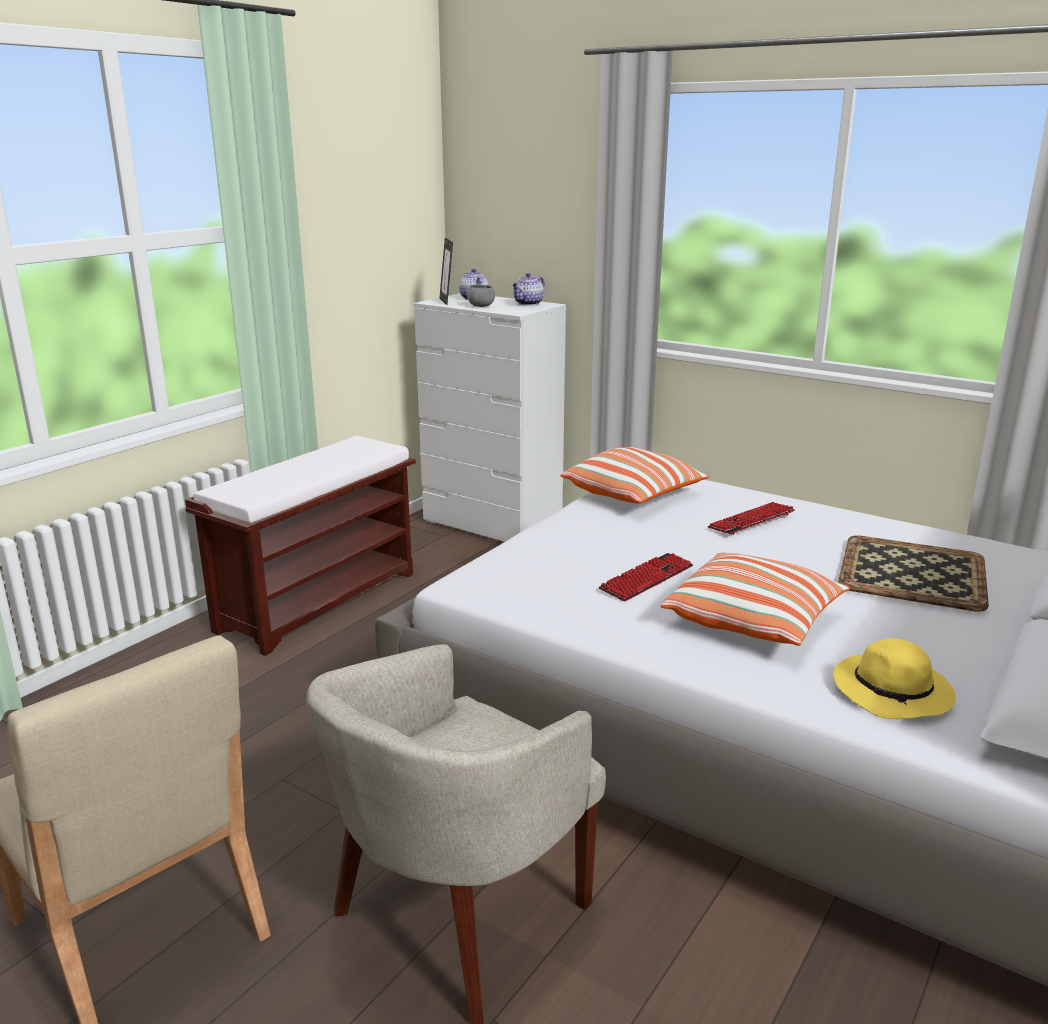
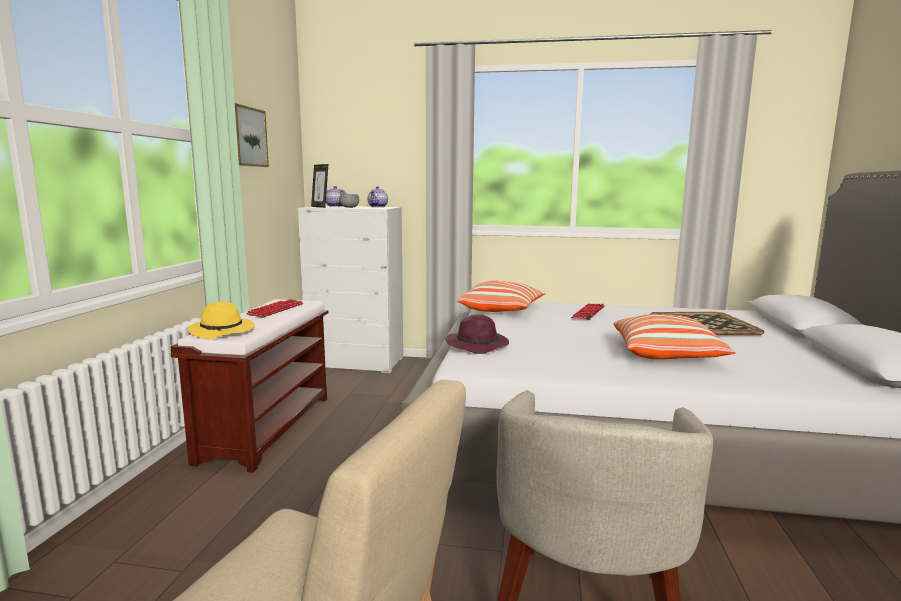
camera: 25 degrees left, 10 degrees down
keyboard [599,553,693,602] -> keyboard moved to [246,299,303,318]
yellow hat [833,638,956,719] -> yellow hat moved to [188,301,255,339]
none -> picture [235,103,269,167]
none -> purple hat [445,314,509,354]

